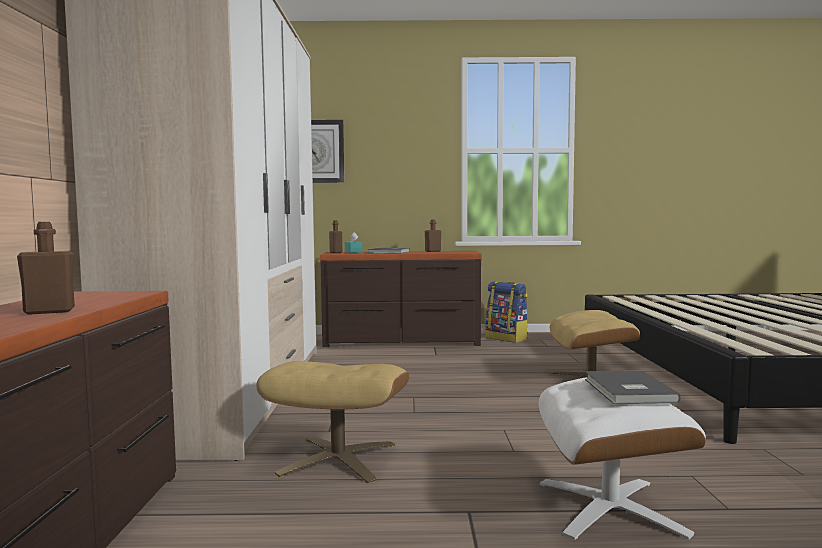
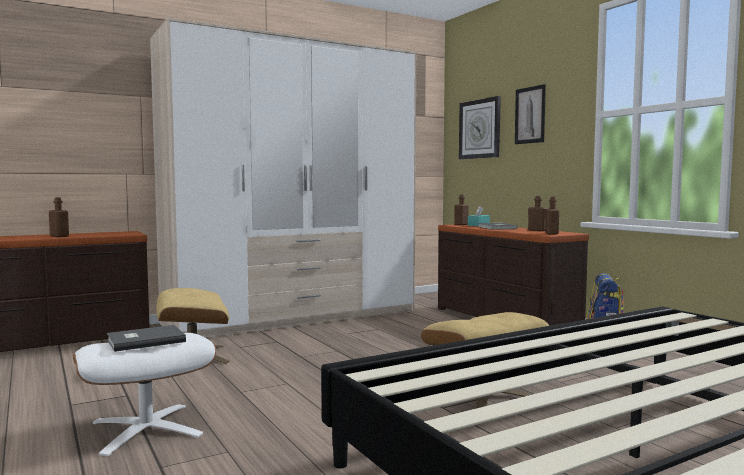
camera: 60 degrees right, 0 degrees up
none -> picture [515,84,546,144]
none -> brown bottle [545,197,559,235]

